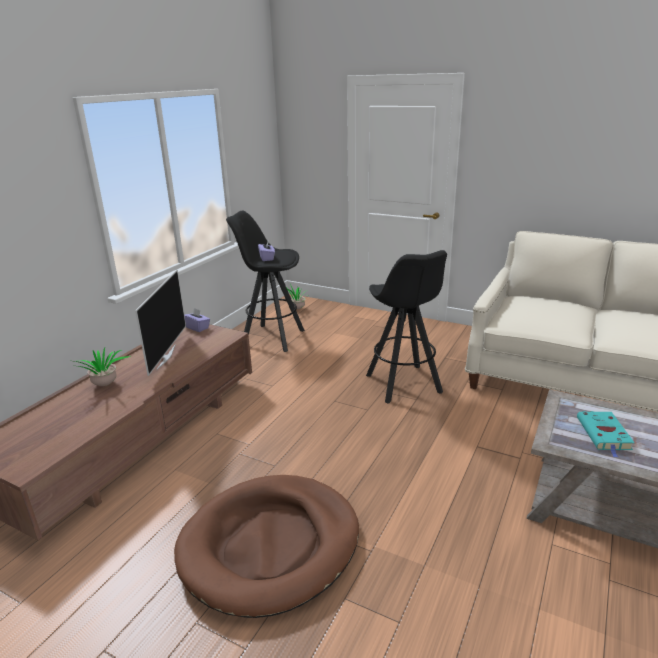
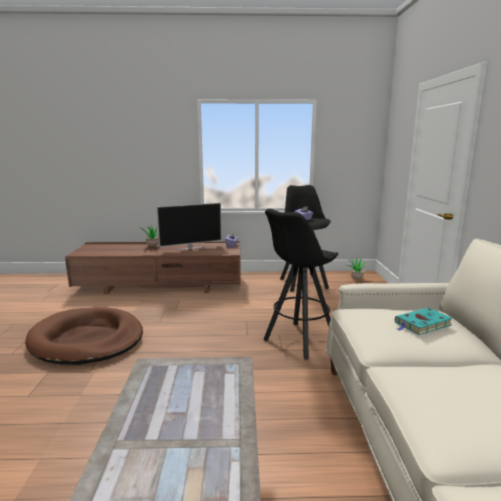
camera: 60 degrees right, 10 degrees down
turquoise book [577,411,635,457] -> turquoise book moved to [395,308,453,335]

